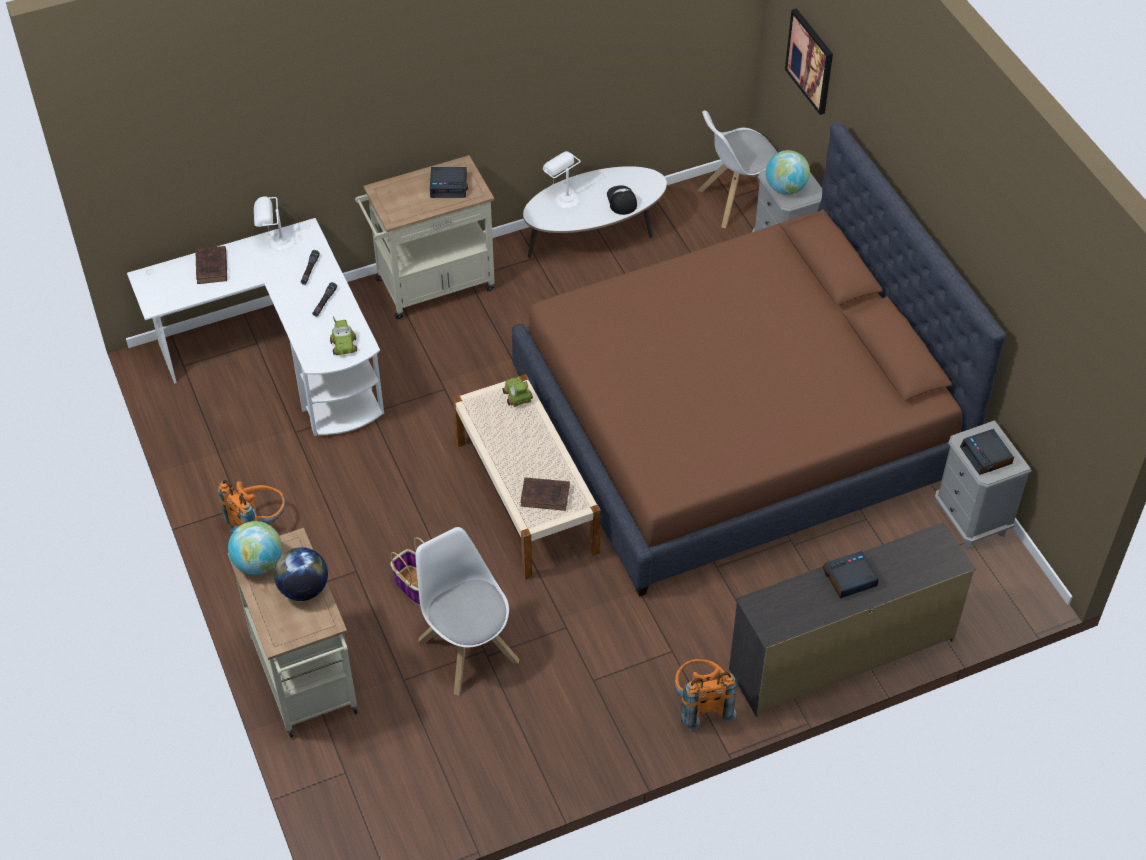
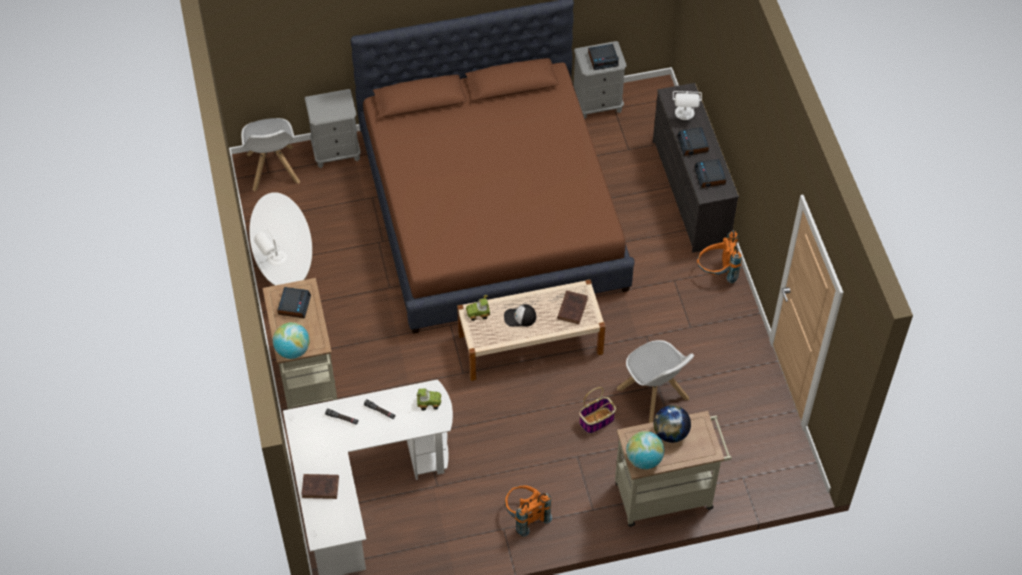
camera: 80 degrees left, 5 degrees up
white table lamp [254,196,296,251] -> white table lamp moved to [673,91,702,120]
chair [415,527,519,695] -> chair turned 105 degrees counterclockwise [617,340,694,423]
cap [607,185,637,215] -> cap moved to [504,304,536,327]
globe [766,150,810,195] -> globe moved to [273,322,310,359]
picture [785,8,833,115] -> none
none -> alarm clock [694,159,726,188]

